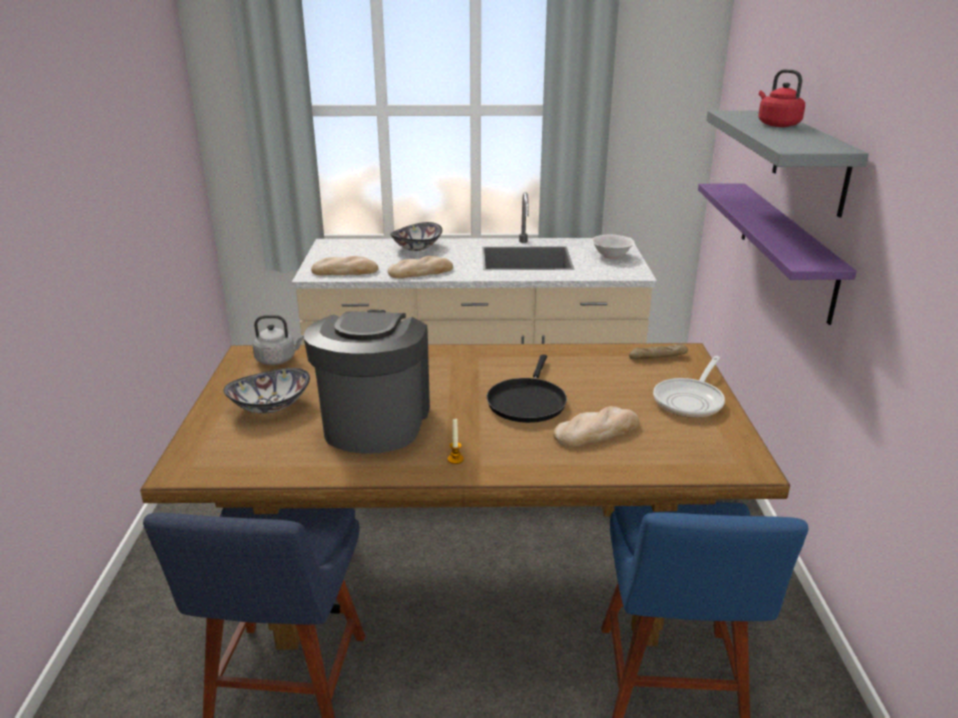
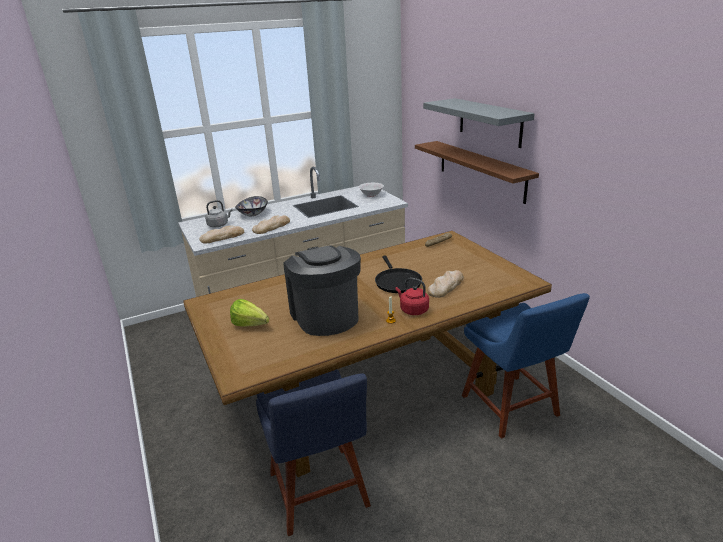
camera: 25 degrees left, 0 degrees up
bowl [224,368,310,414] -> lettuce [230,299,269,327]
grey kettle [253,315,304,365] -> grey kettle moved to [205,200,232,227]
frying pan [653,356,725,418] -> none
purple shelf [698,184,857,325] -> brown shelf [415,141,539,204]
red kettle [758,69,805,127] -> red kettle moved to [395,278,429,315]

